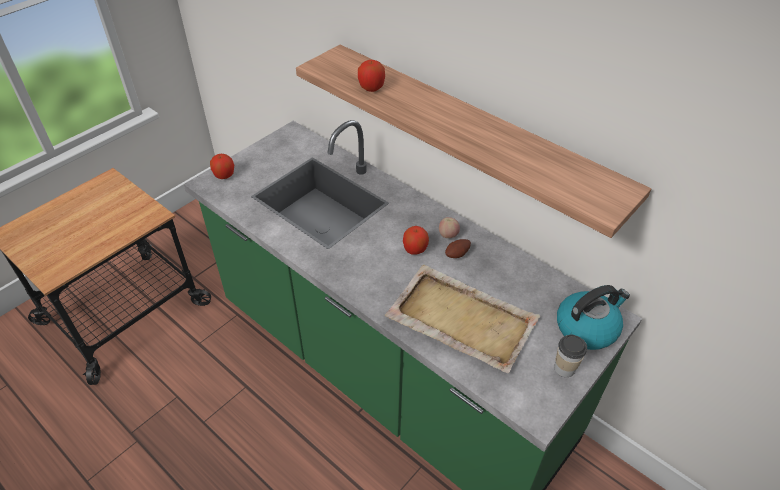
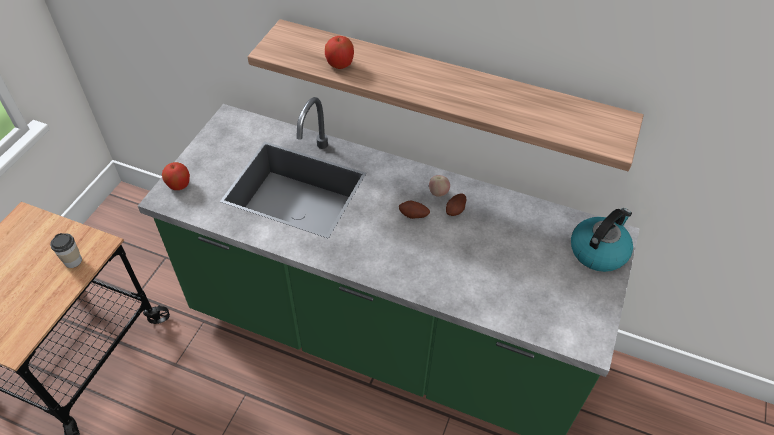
camera: 20 degrees left, 5 degrees up
beige tray [385,265,540,373] -> none
apple [403,226,429,255] -> potato [399,200,430,219]
cup [554,335,587,377] -> cup moved to [50,233,82,268]

